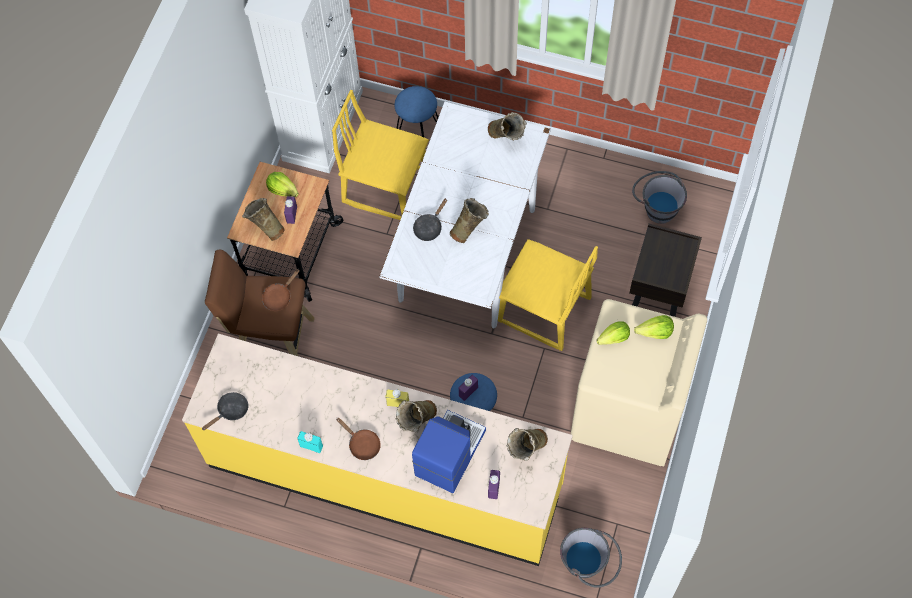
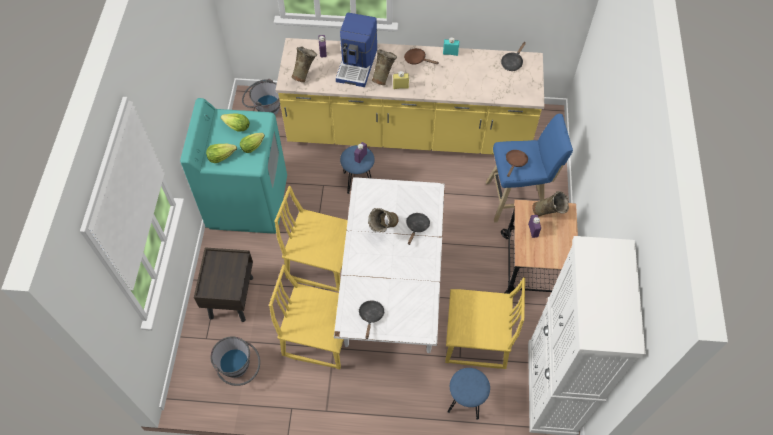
camera: 165 degrees right, 5 degrees down
brown stool [205,250,315,356] -> blue stool [486,114,573,223]
lettuce [266,172,299,197] -> lettuce moved to [221,114,250,132]
beige vase [488,112,527,141] -> black frying pan [358,300,385,339]
beige washing machine [571,299,707,466] -> turquoise washing machine [180,98,287,234]
none -> yellow chair [269,265,344,369]

